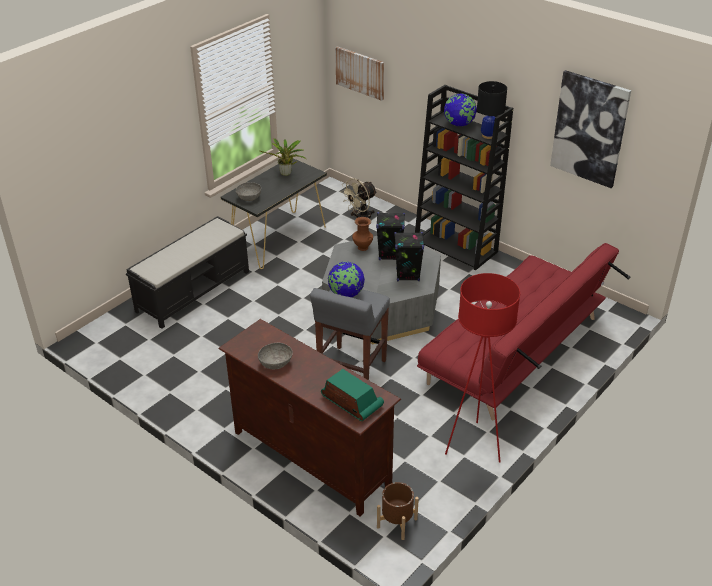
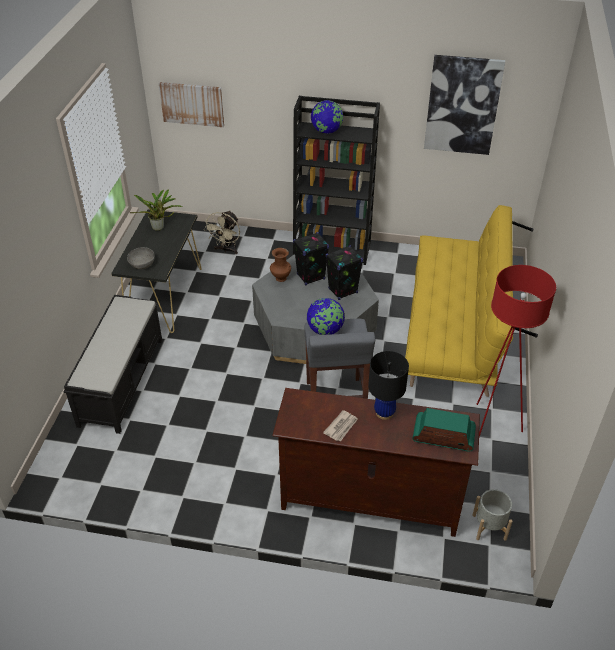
camera: 30 degrees left, 5 degrees up
grey bowl [258,343,293,370] -> newspaper [323,410,358,442]
brown planter [377,482,419,540] -> grey planter [472,489,512,541]
red sofa [417,243,631,420] -> yellow sofa [405,205,538,397]
black table lamp [477,81,507,139] -> black table lamp moved to [368,351,409,420]

